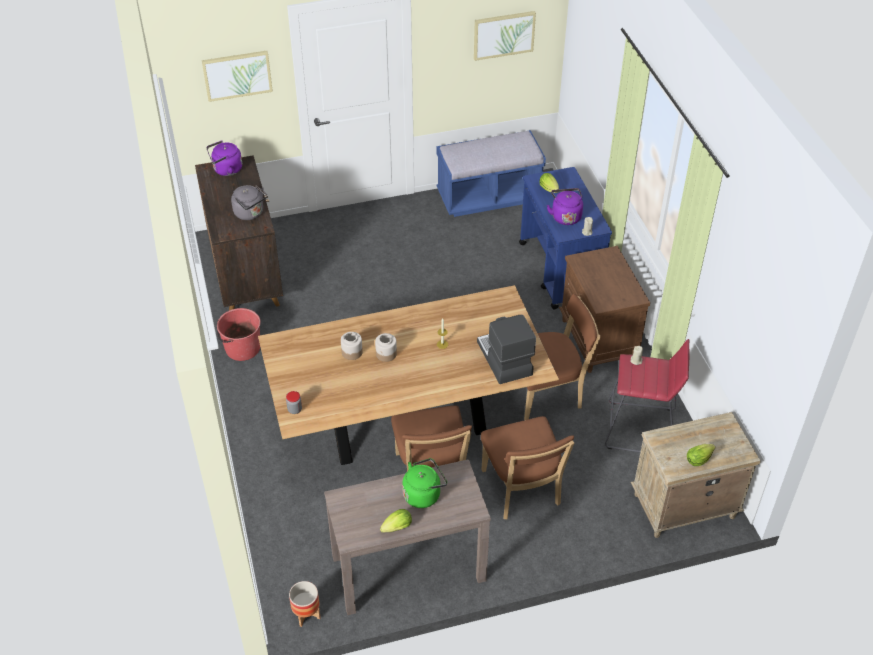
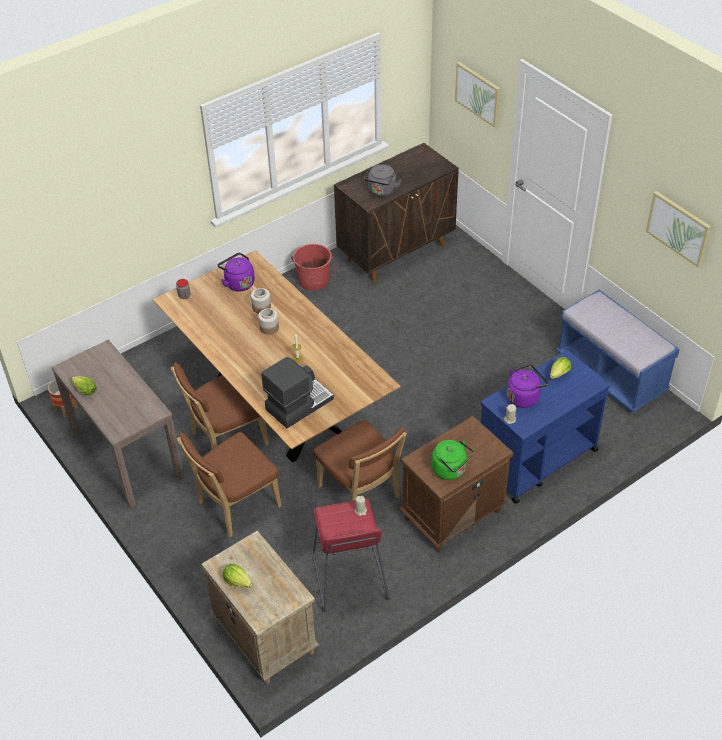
camera: 70 degrees right, 0 degrees up
purple kettle [207,140,242,176] -> purple kettle moved to [217,253,255,292]
green kettle [402,458,447,508] -> green kettle moved to [432,440,474,480]

